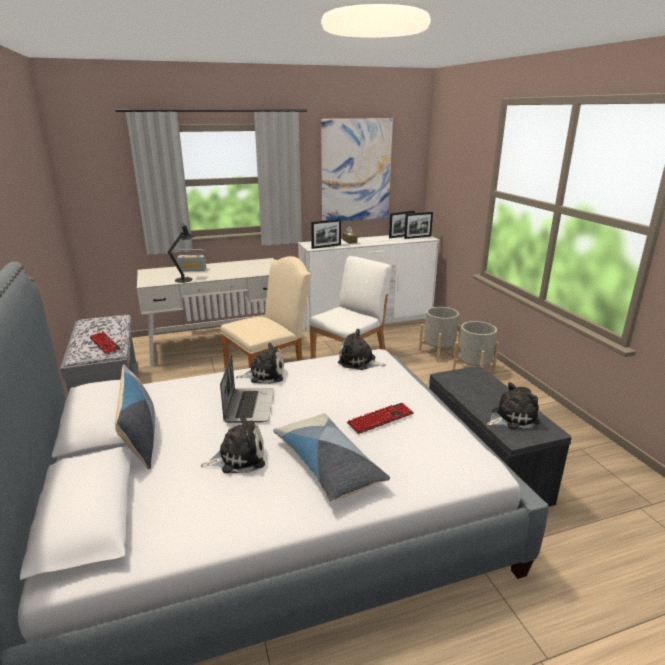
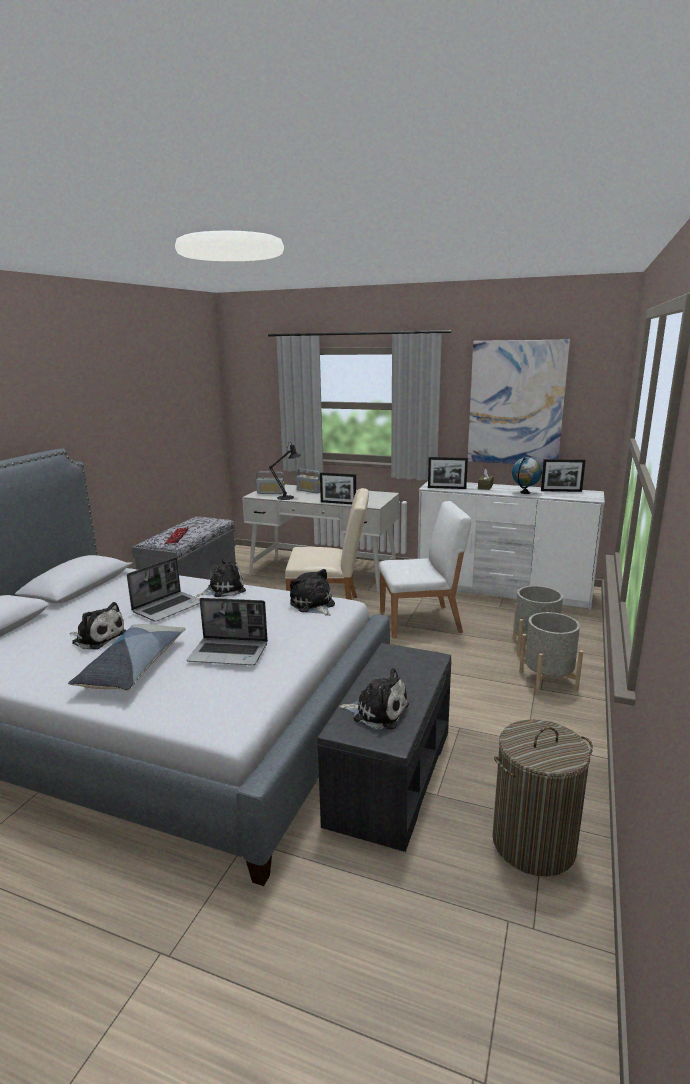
camera: 40 degrees right, 5 degrees down
pillow [115,365,155,470] -> none
plush toy [236,343,284,384] -> plush toy turned 60 degrees counterclockwise [197,558,246,597]
keyboard [347,403,414,434] -> laptop [187,598,268,665]
picture frame [404,212,433,239] -> picture frame moved to [320,472,356,504]
none -> radio [256,472,285,494]
none -> laundry basket [492,719,593,876]
none -> globe [512,457,542,494]

